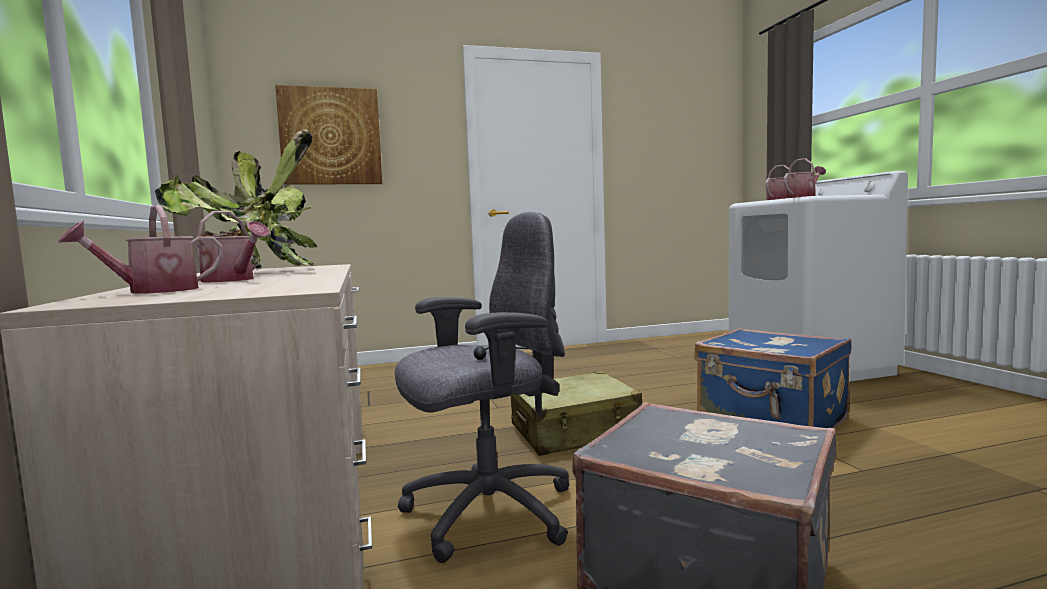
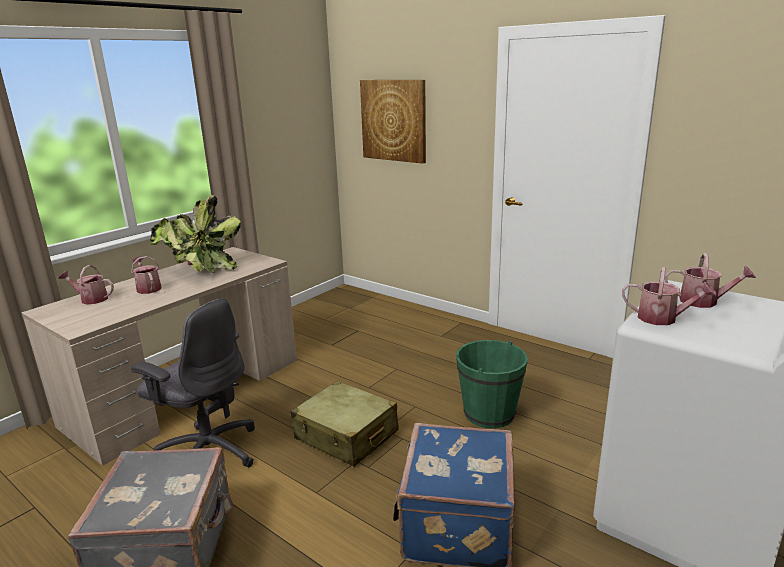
camera: 55 degrees right, 15 degrees up
watering can [196,211,270,283] -> watering can turned 150 degrees clockwise [131,256,161,294]
none -> green bucket [456,340,528,428]

